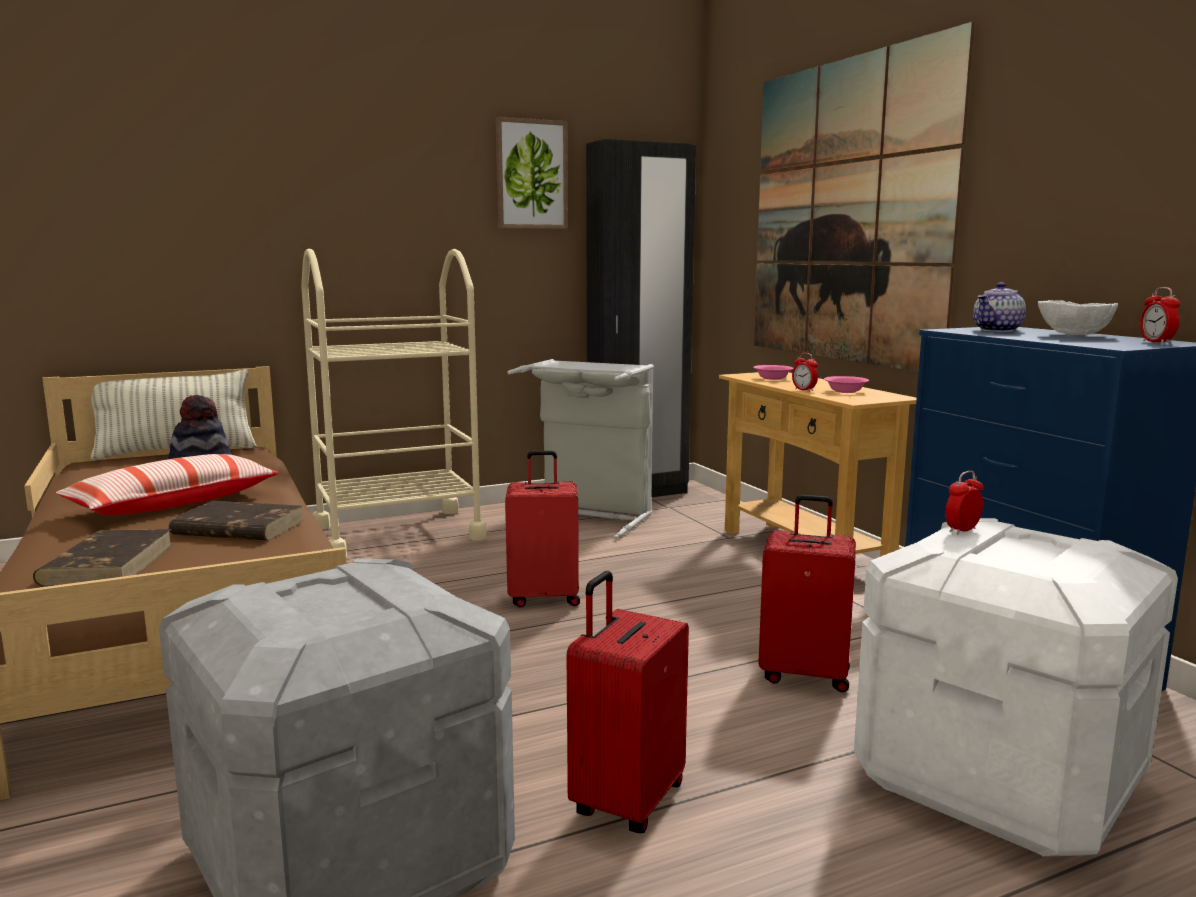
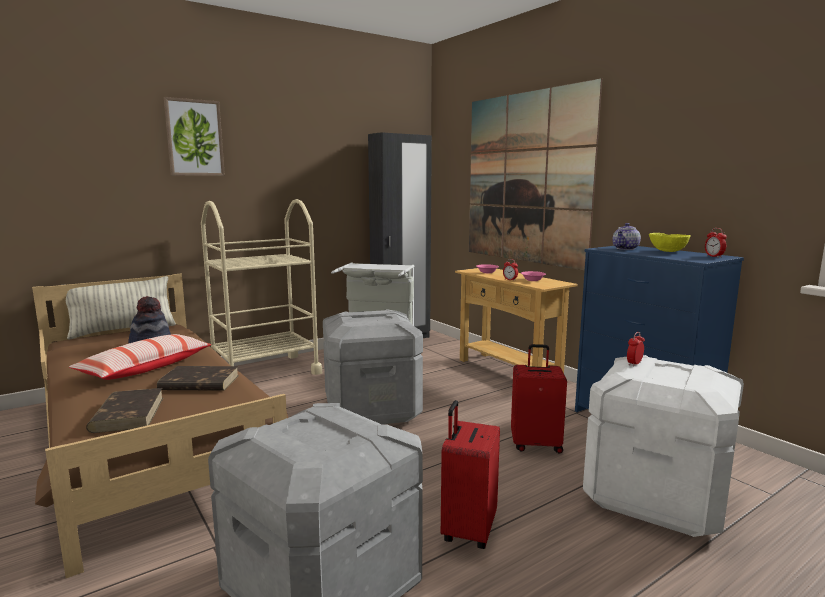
camera: 10 degrees left, 0 degrees up
picture [496,117,568,229] -> picture moved to [164,97,225,176]
red suitcase [505,451,580,607] -> grey storage box [323,309,423,424]
white bowl [1038,300,1118,335] -> yellow bowl [649,233,691,252]

